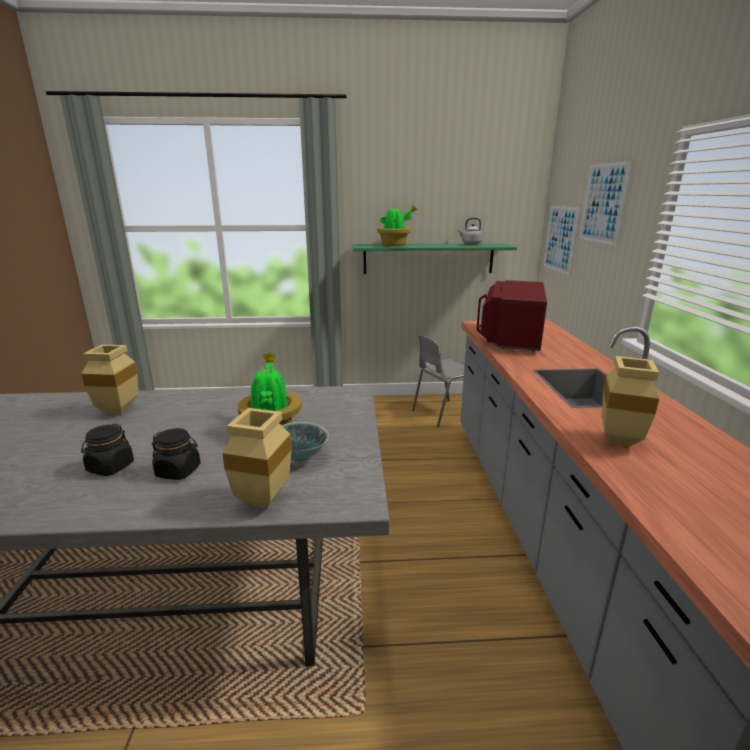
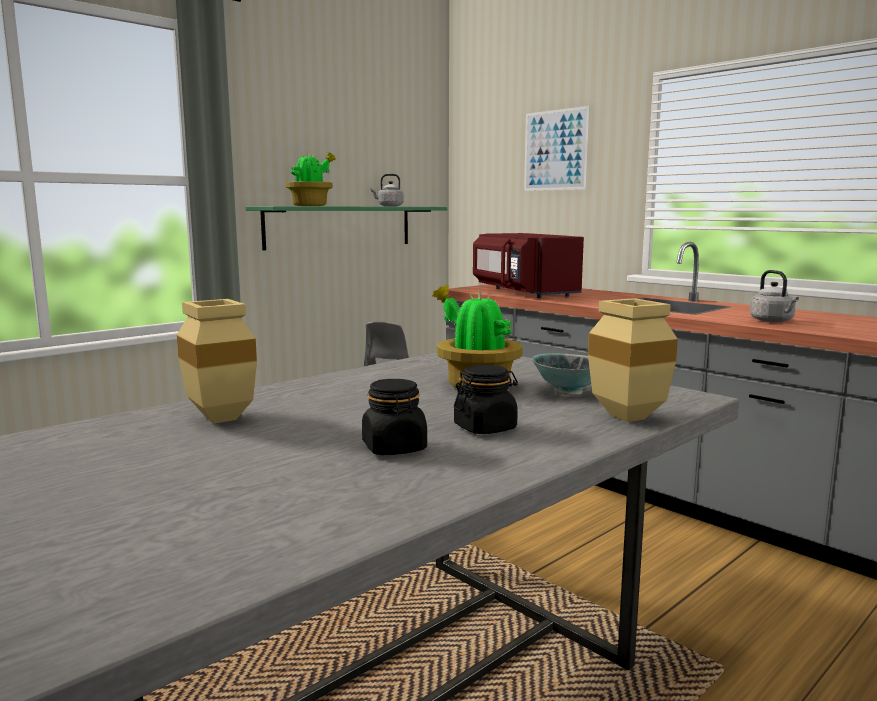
camera: 40 degrees left, 10 degrees down
picture [543,206,579,275] -> none
beige vase [602,356,659,446] -> grey kettle [750,270,799,322]

